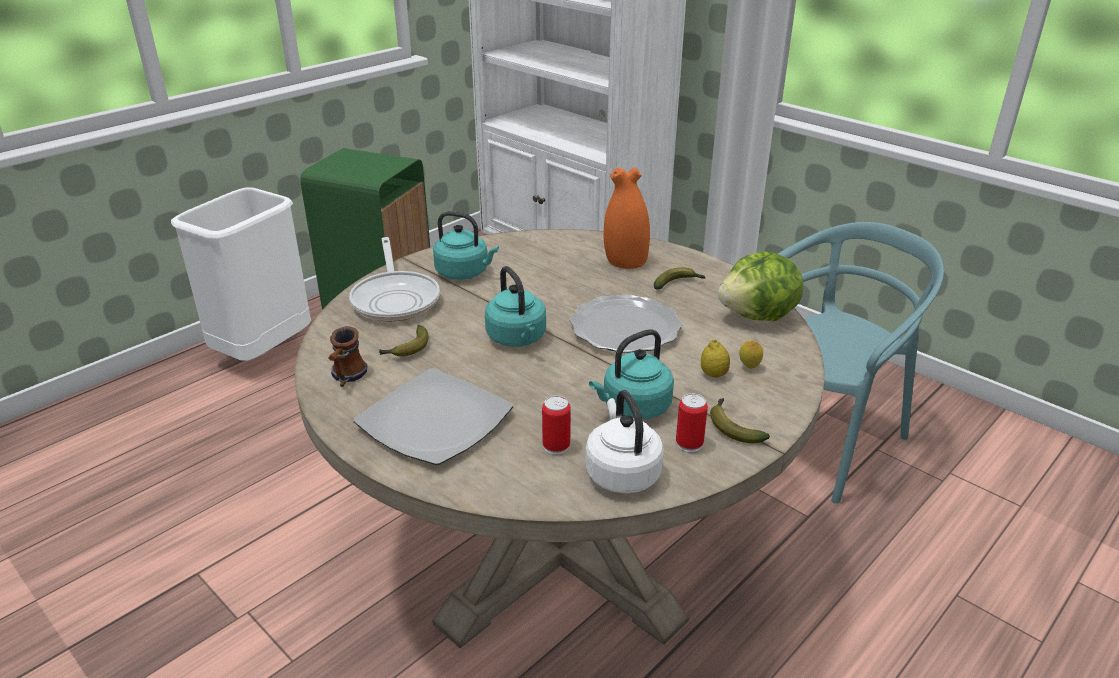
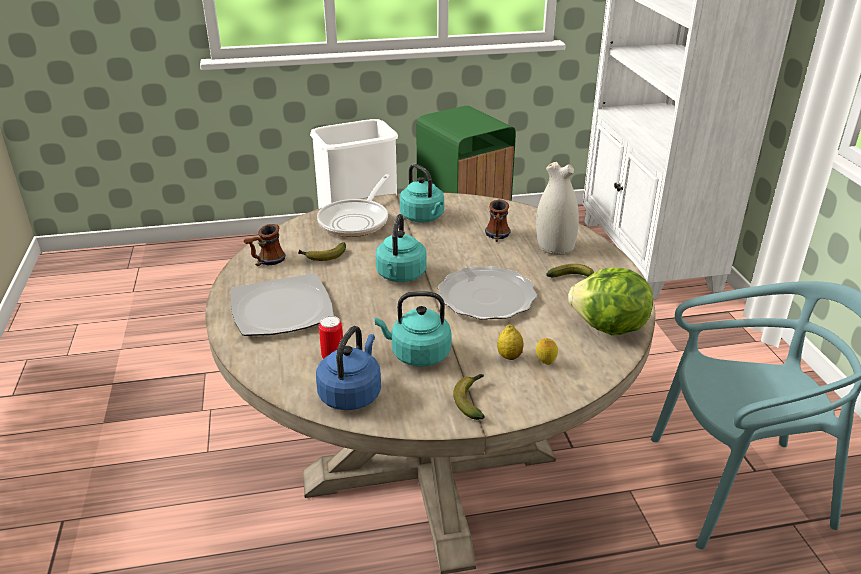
camera: 35 degrees right, 0 degrees up
white kettle [585,390,664,493] -> blue kettle [316,326,381,410]
orange vase [604,167,650,269] -> white vase [536,162,579,255]
can [676,393,708,452] -> none
none -> mug [485,199,511,242]

